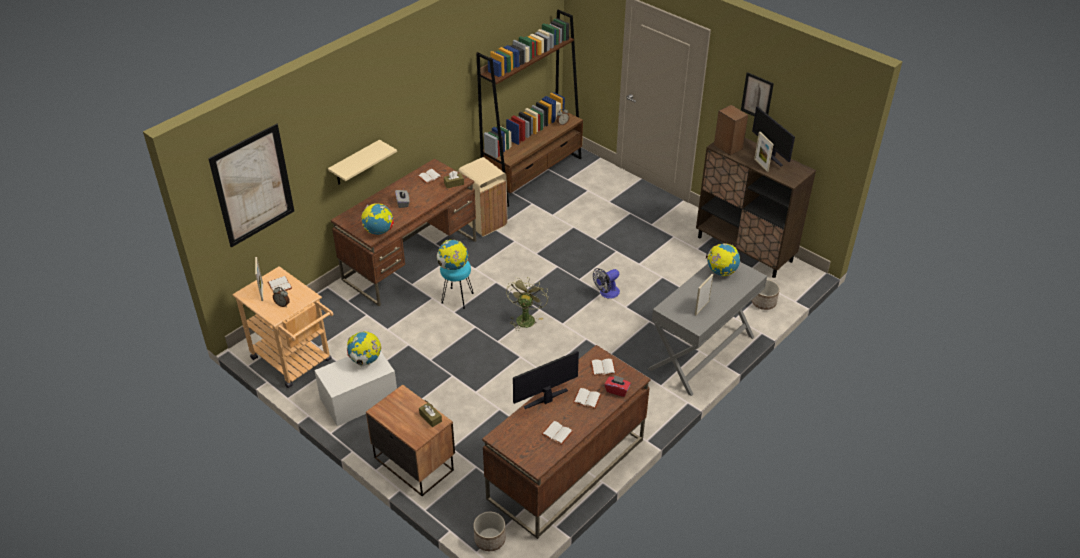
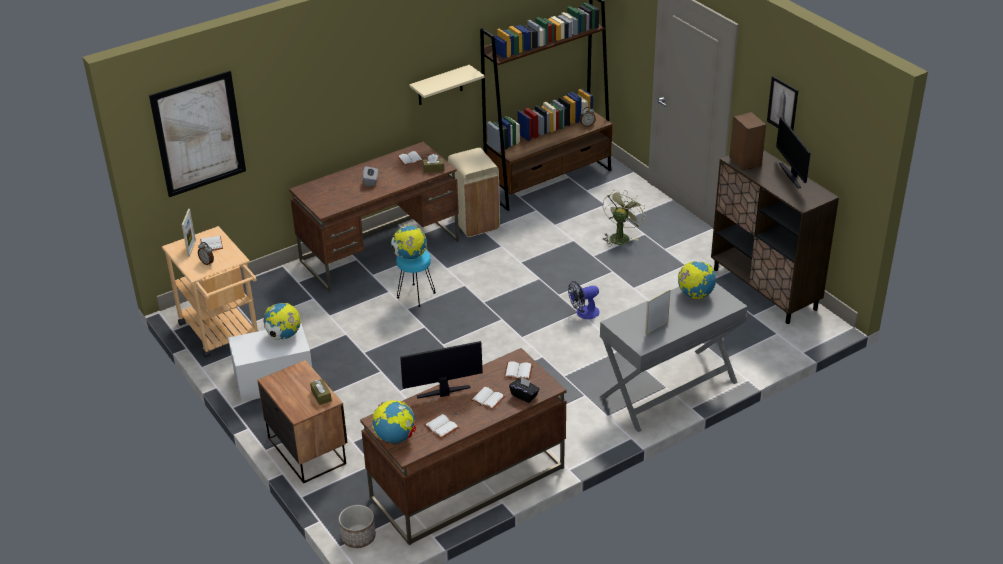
camera: 15 degrees right, 5 degrees down
beige shelf [328,140,397,185] -> beige shelf moved to [409,65,485,105]
globe [361,204,394,235] -> globe moved to [373,400,416,443]
green fan [506,278,548,331] -> green fan moved to [603,190,646,247]
red tissue box [605,375,631,397] -> black tissue box [509,377,539,403]
planter [752,279,780,310] -> none
picture frame [754,132,773,172] -> none

